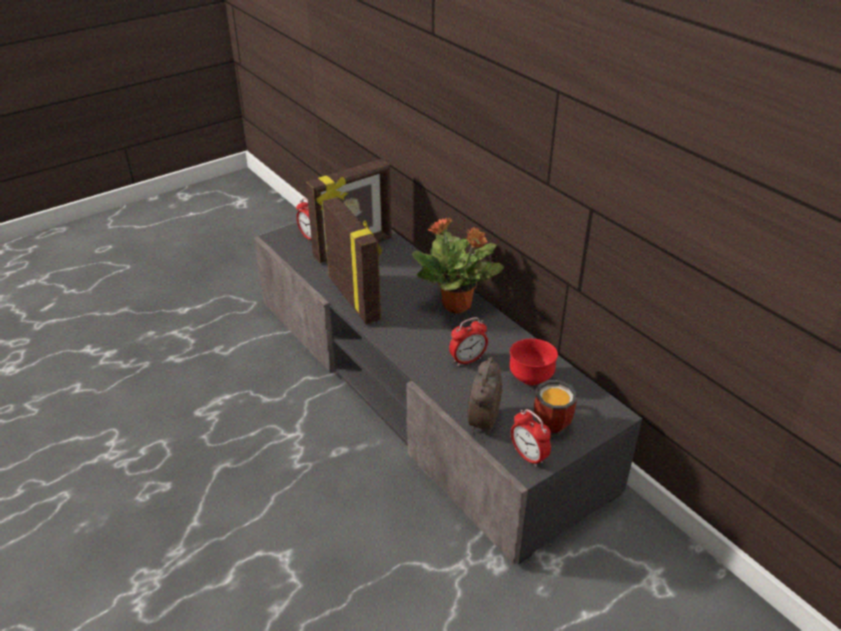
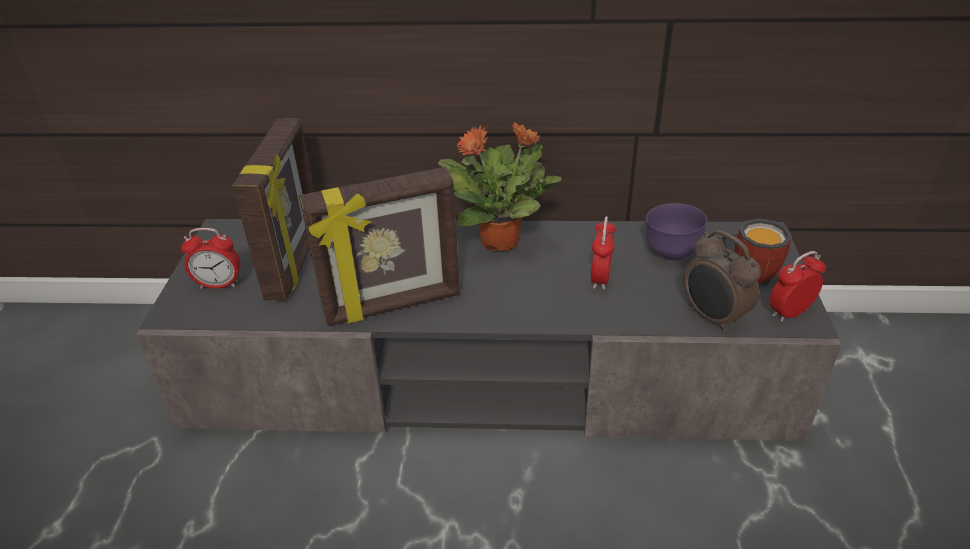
camera: 50 degrees left, 0 degrees up
picture frame [322,197,382,324] -> picture frame turned 150 degrees clockwise [299,167,460,326]
red bowl [510,339,558,386] -> purple bowl [646,203,707,260]
alarm clock [511,409,551,467] -> alarm clock turned 150 degrees clockwise [769,251,826,322]

